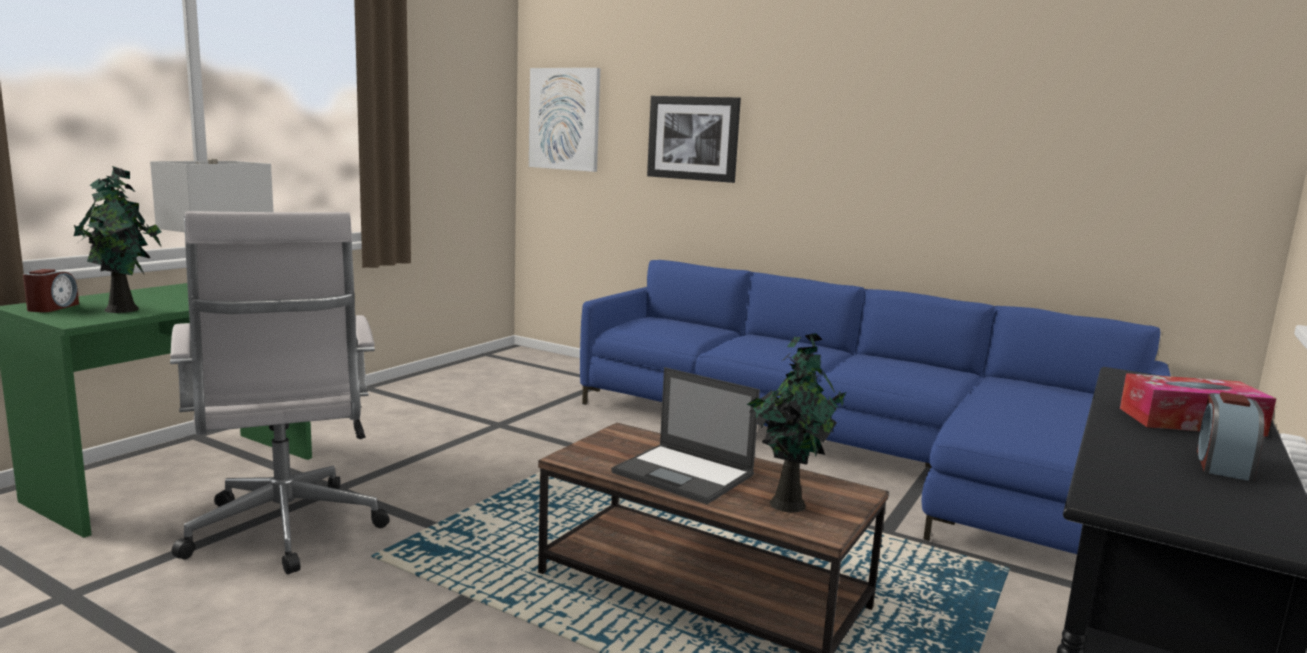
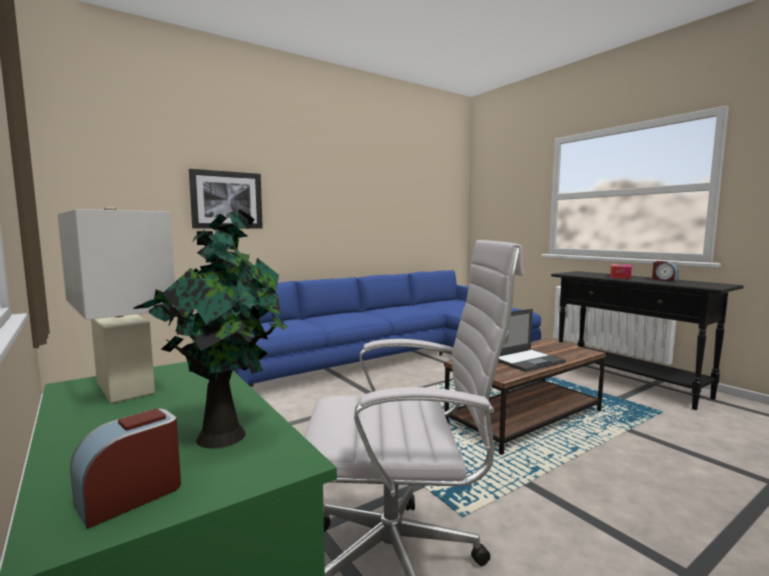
camera: 65 degrees left, 5 degrees down
alarm clock [23,269,79,312] -> alarm clock turned 75 degrees counterclockwise [70,409,181,529]
picture [529,68,600,172] -> none
potted plant [747,333,846,513] -> none

